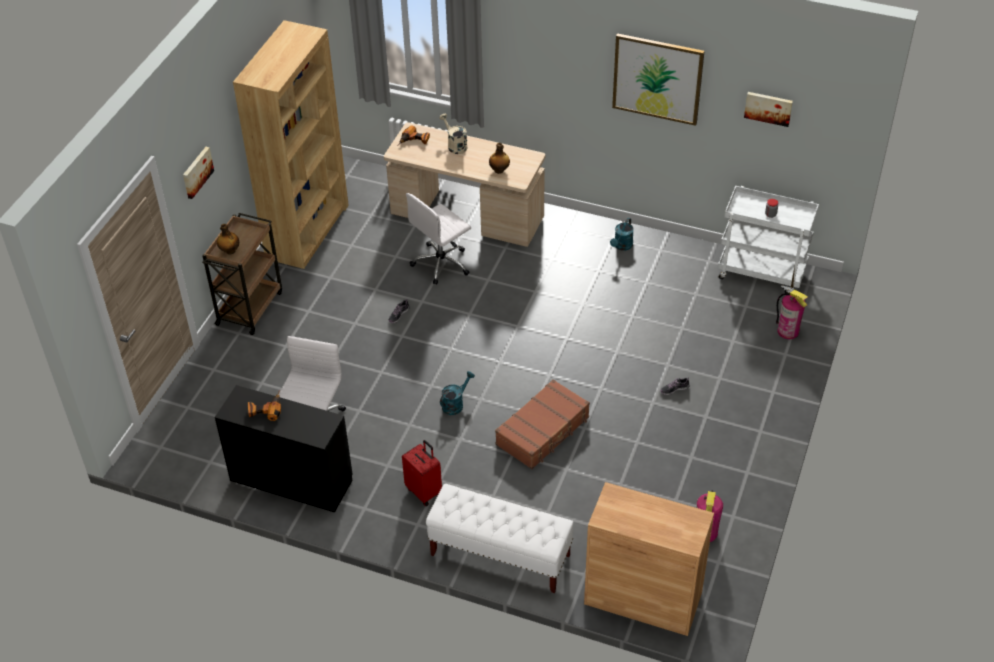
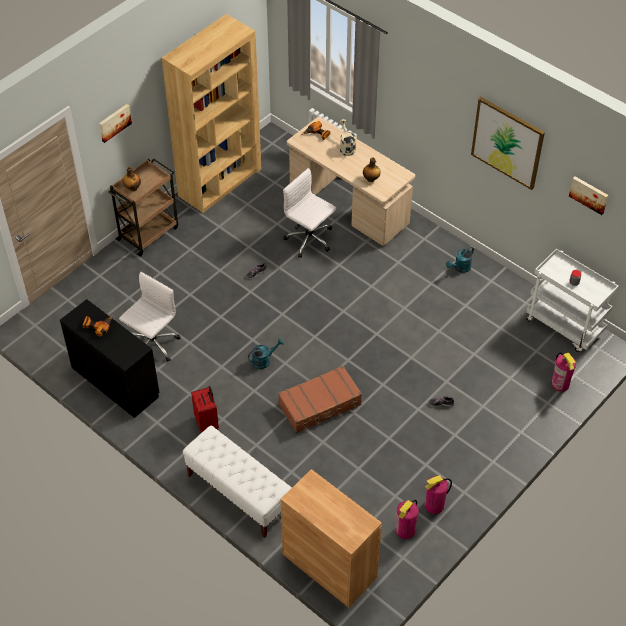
camera: 20 degrees right, 5 degrees up
white office chair [406,193,471,285] -> white office chair turned 60 degrees clockwise [283,168,336,258]
none -> fire extinguisher [425,475,452,514]

